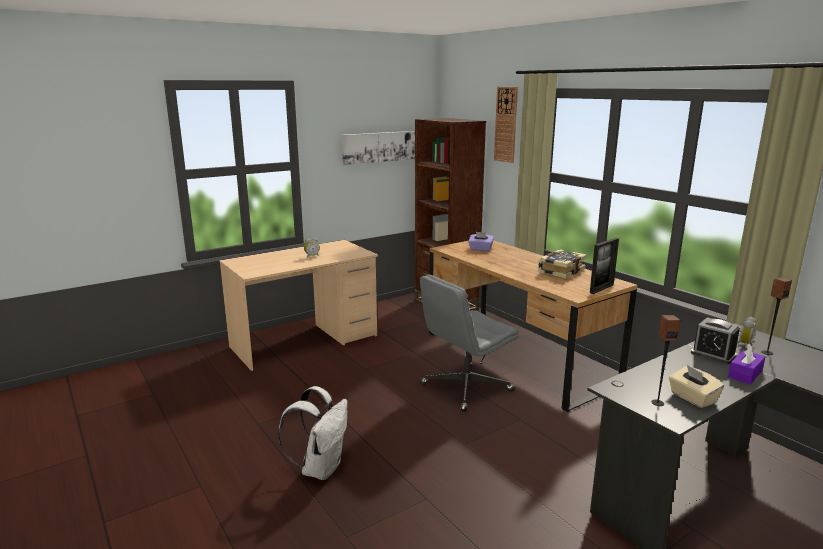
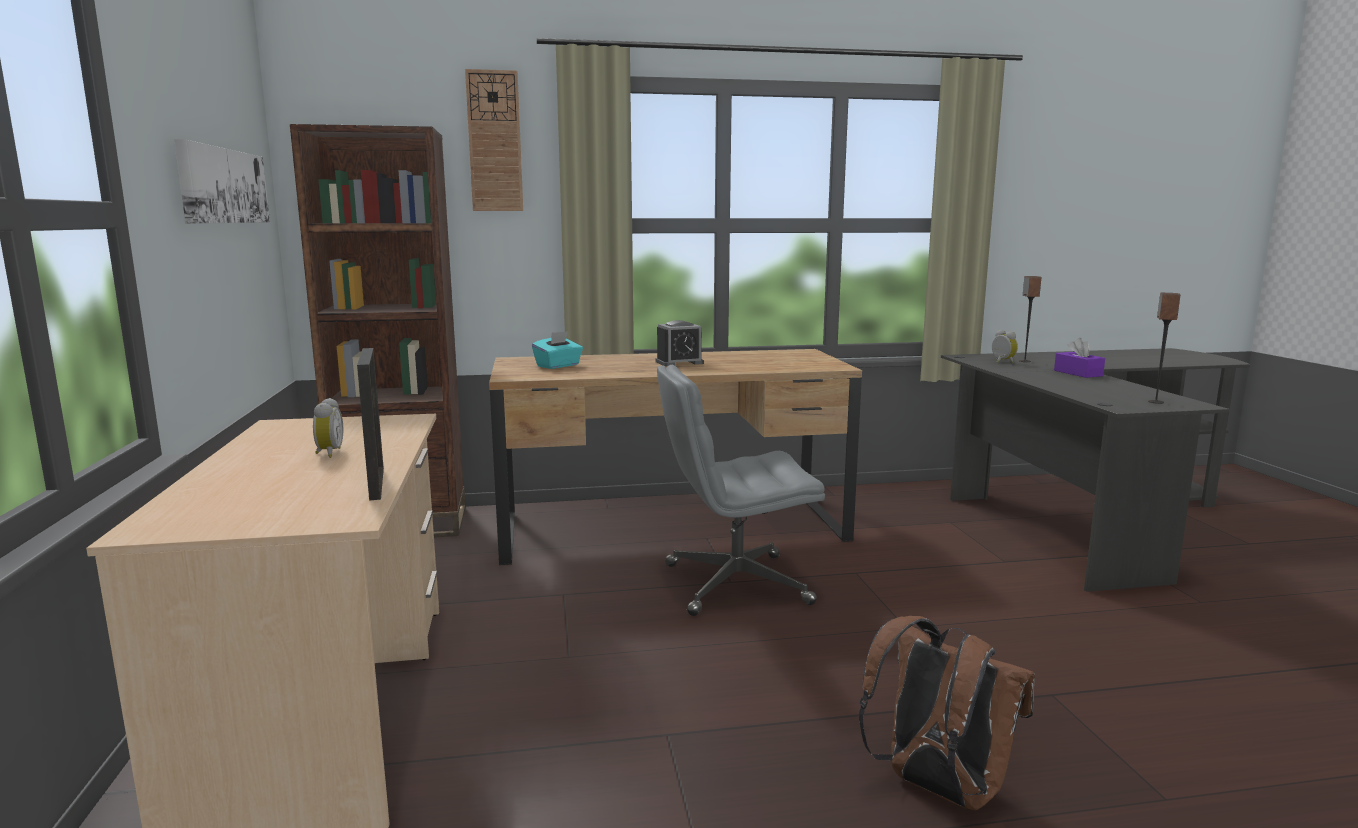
camera: 65 degrees left, 5 degrees down
white backpack [278,386,347,480] -> brown backpack [859,616,1035,810]
grey office chair [420,275,519,412] -> grey office chair turned 90 degrees clockwise [657,365,825,616]
purple tissue box [468,232,494,251] -> turquoise tissue box [532,331,583,369]
book [538,249,587,279] -> none
picture frame [590,238,619,294] -> picture frame moved to [357,348,384,501]
beige tissue box [669,365,724,408] -> none
alarm clock [691,317,740,364] -> alarm clock moved to [655,320,704,367]

